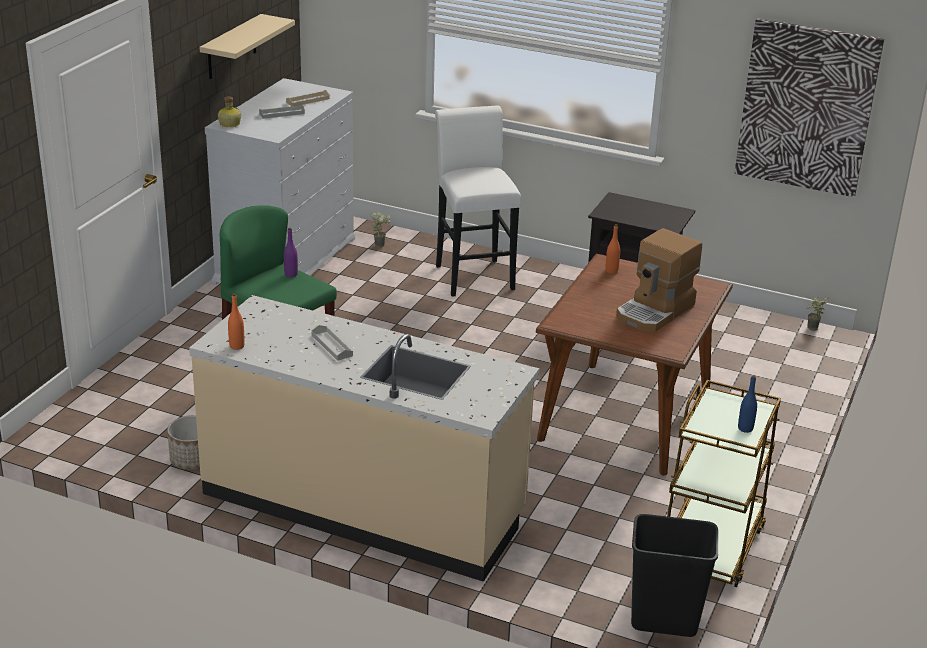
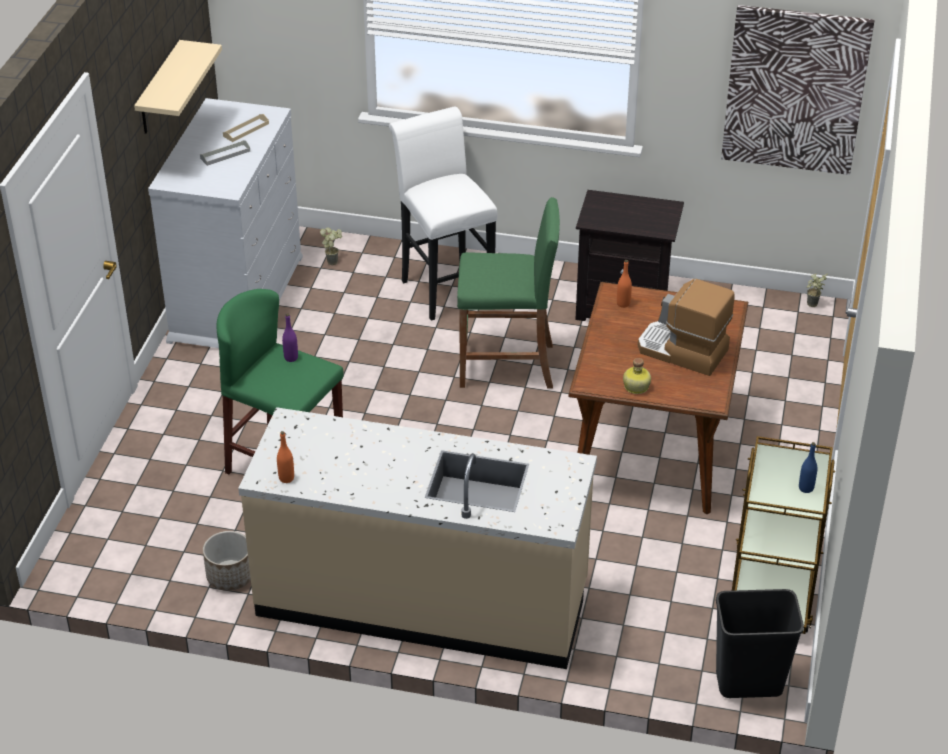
camera: 10 degrees left, 10 degrees up
bottle [218,96,241,127] -> bottle moved to [623,358,651,394]
grey tray [312,325,353,361] -> none
coffee machine [616,228,702,332] -> coffee machine turned 90 degrees clockwise [638,279,735,376]
none -> green stool [457,197,560,389]

